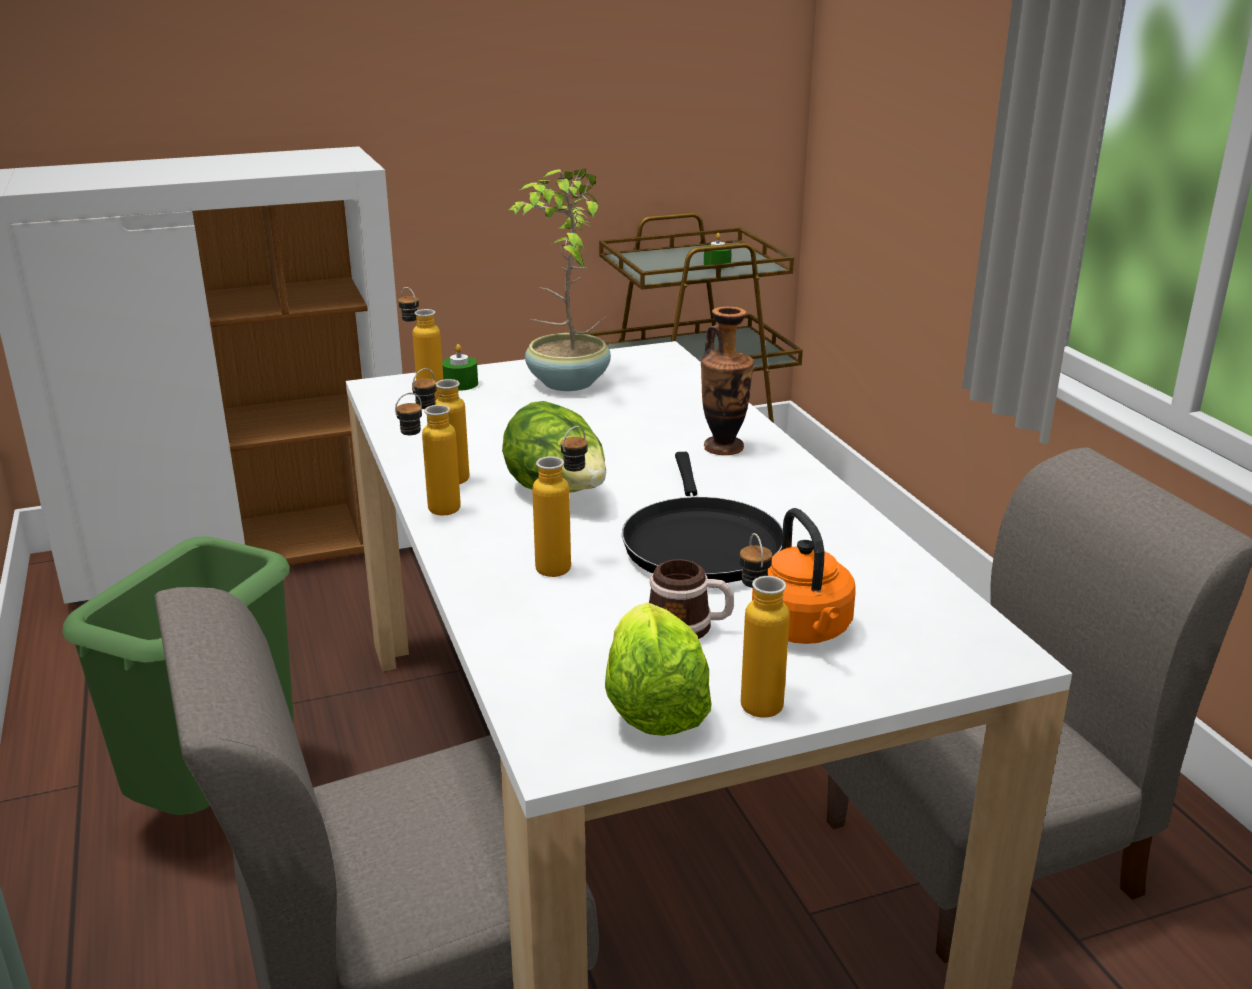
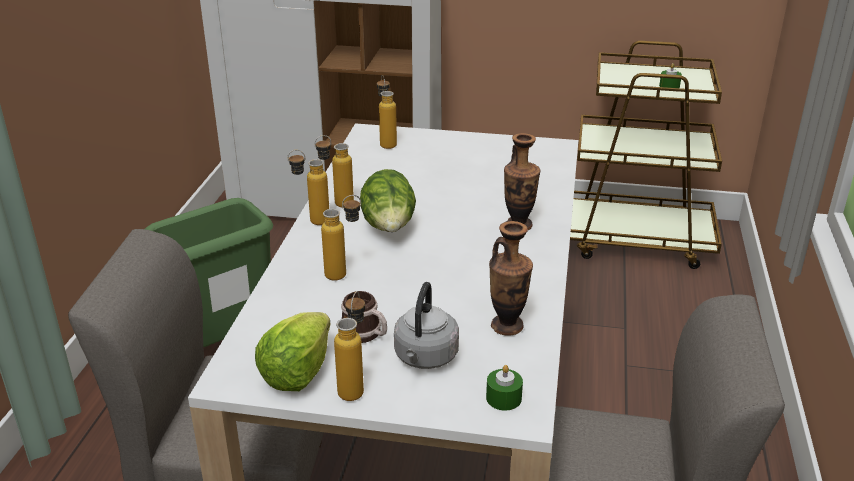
camera: 30 degrees right, 5 degrees up
green candle [442,344,478,391] -> green candle moved to [486,365,523,411]
potted plant [508,168,611,391] -> none
black frying pan [622,452,783,583] -> none
orange kettle [752,508,855,644] -> grey kettle [394,282,459,369]
none -> vase [489,221,533,336]

